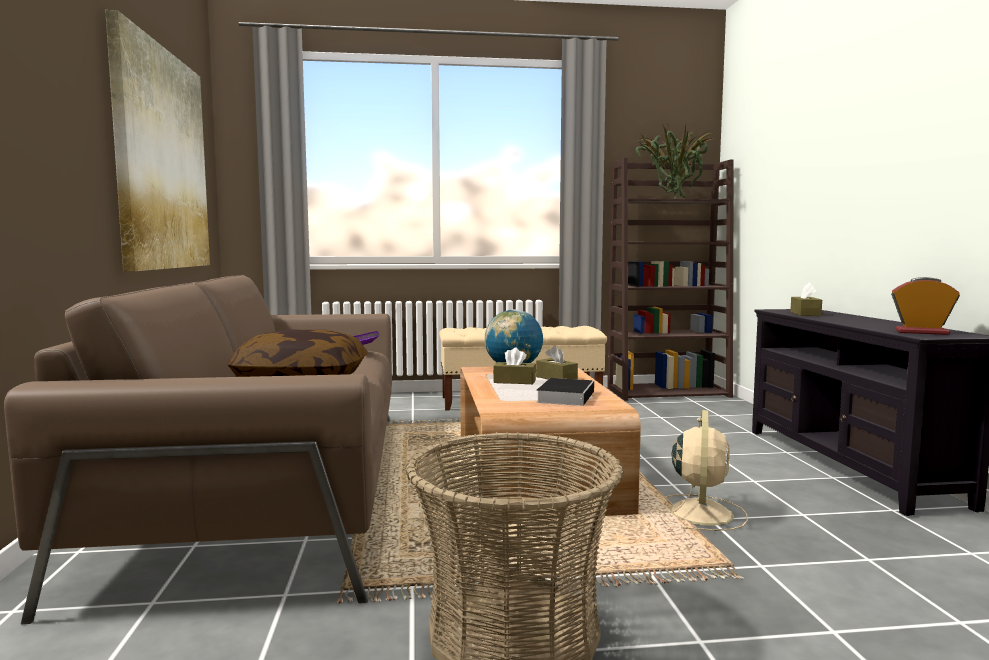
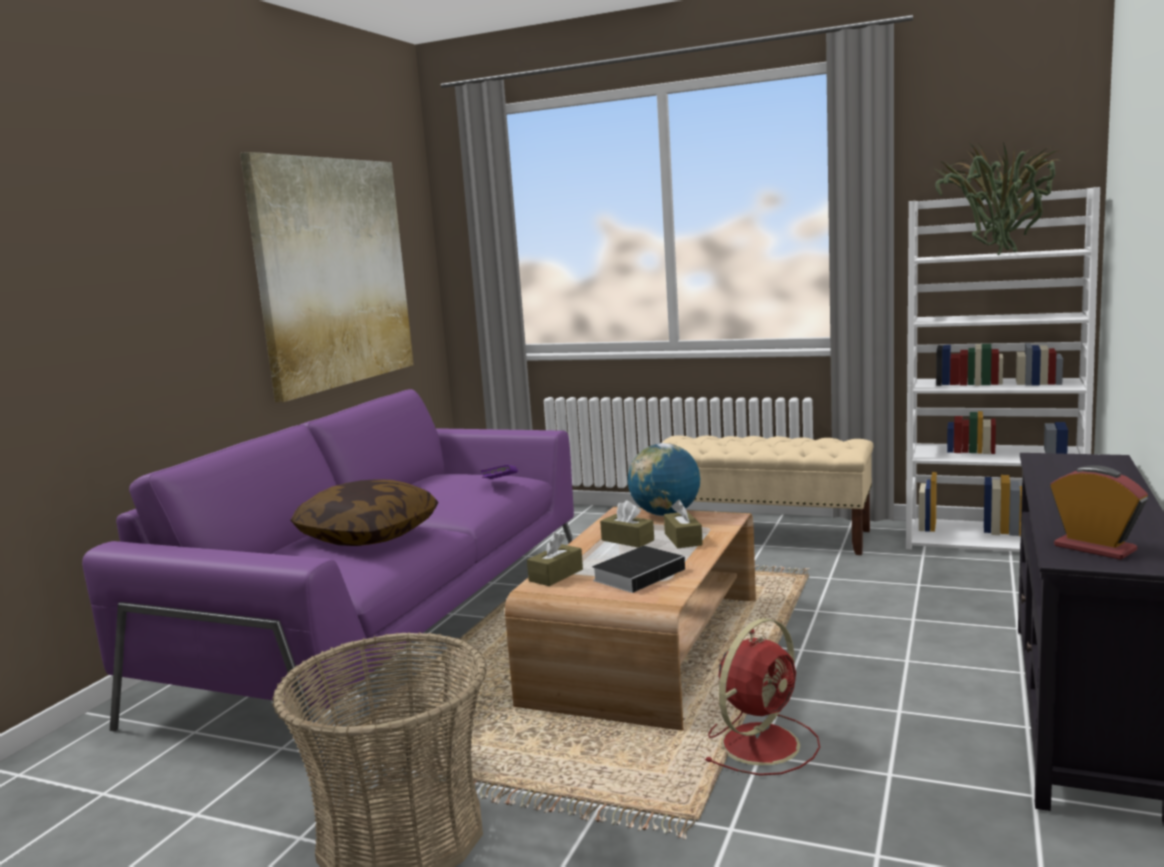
camera: 30 degrees right, 5 degrees up
brown sofa [4,275,392,624] -> purple sofa [82,389,574,771]
brown bookcase [607,158,734,401] -> white bookcase [906,187,1100,552]
beige fan [656,410,748,531] -> red fan [704,618,820,776]
brown tissue box [790,283,822,316] -> brown tissue box moved to [527,533,583,586]

